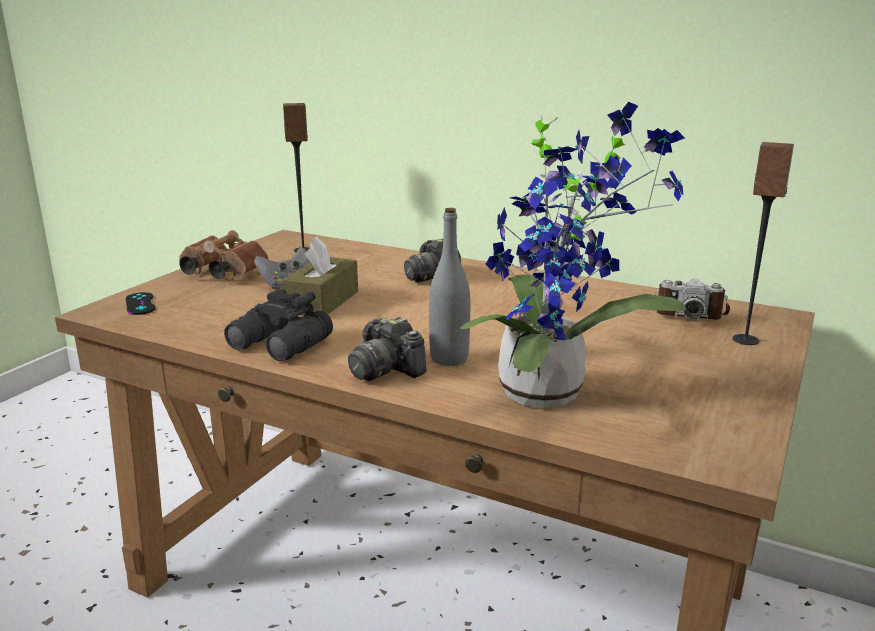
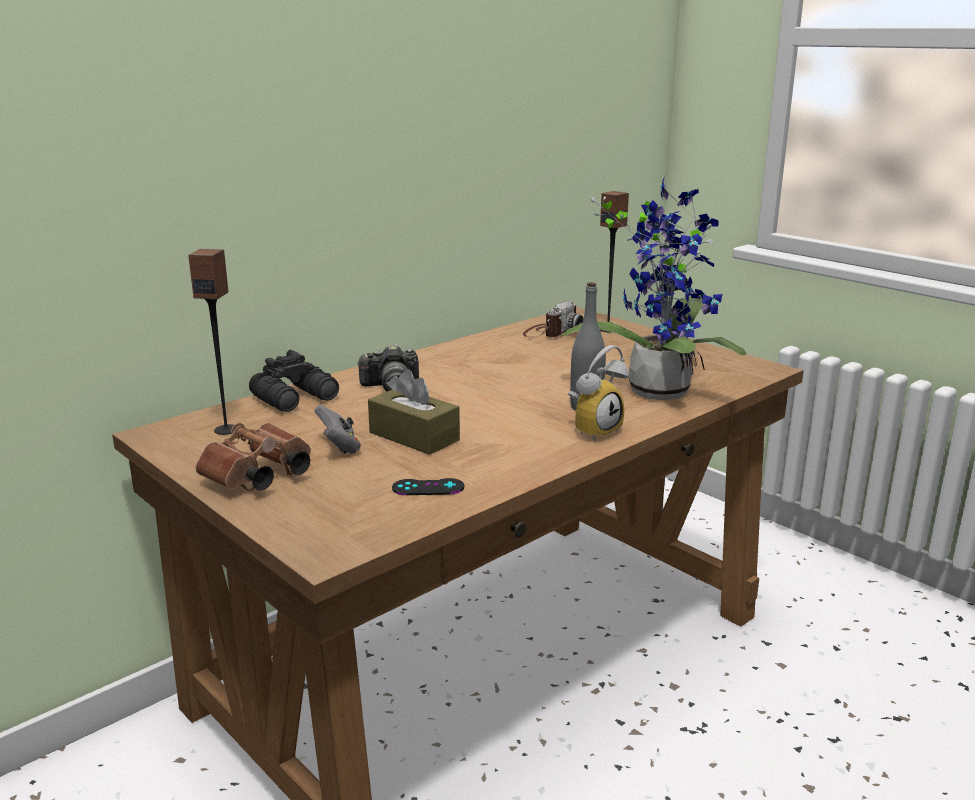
camera: 70 degrees left, 0 degrees up
black game controller [126,292,156,315] -> black game controller moved to [392,478,464,495]
black binoculars [224,289,333,361] -> black binoculars moved to [249,350,339,412]
camera [348,316,427,381] -> alarm clock [568,345,629,442]

